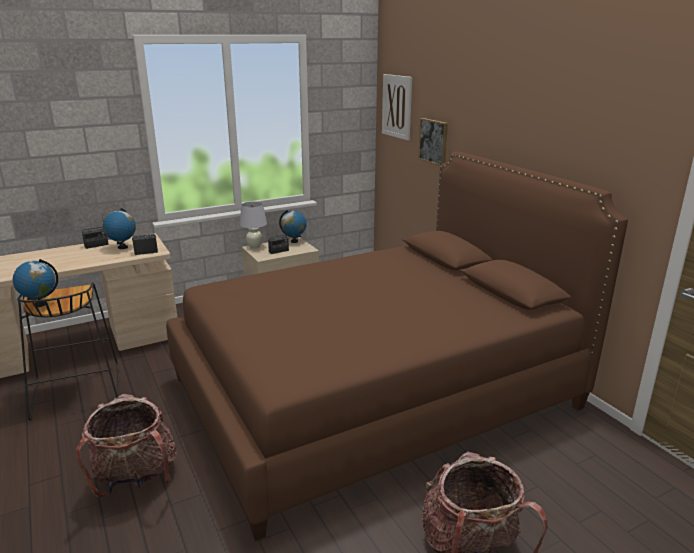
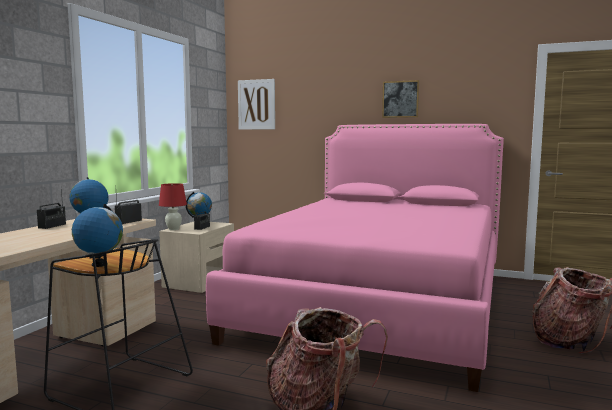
camera: 40 degrees left, 15 degrees down
brown bed [166,151,628,541] -> pink bed [206,124,504,392]
white table lamp [240,201,267,249] -> red table lamp [159,183,187,230]
picture [418,118,448,166] -> picture moved to [382,80,419,118]

